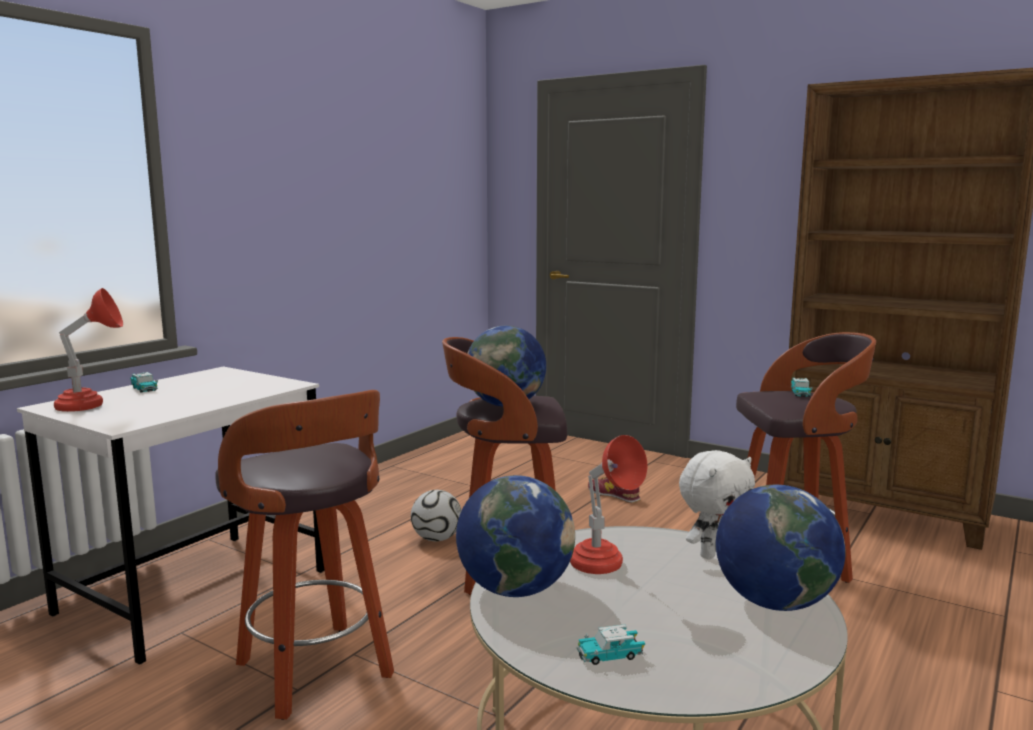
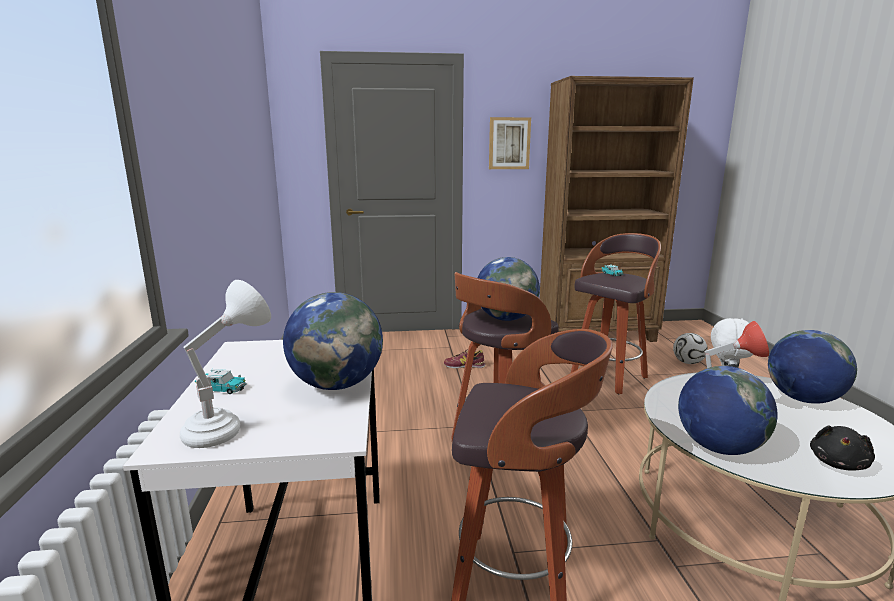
camera: 40 degrees left, 5 degrees up
red table lamp [54,288,123,412] -> white table lamp [180,280,271,448]
football [411,490,462,541] -> football moved to [673,333,708,364]
toy car [577,624,645,665] -> black plush toy [810,425,875,471]
none -> globe [283,292,383,390]
none -> picture [489,117,531,169]

